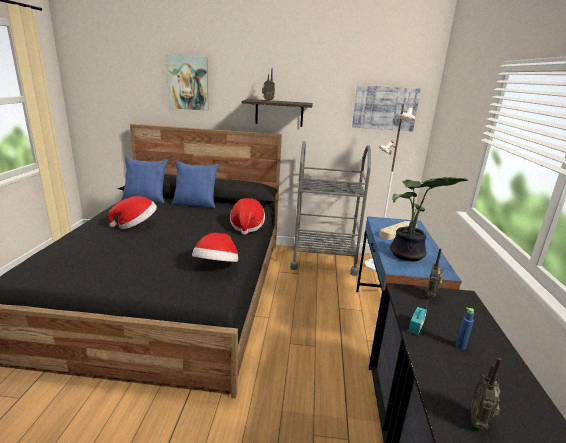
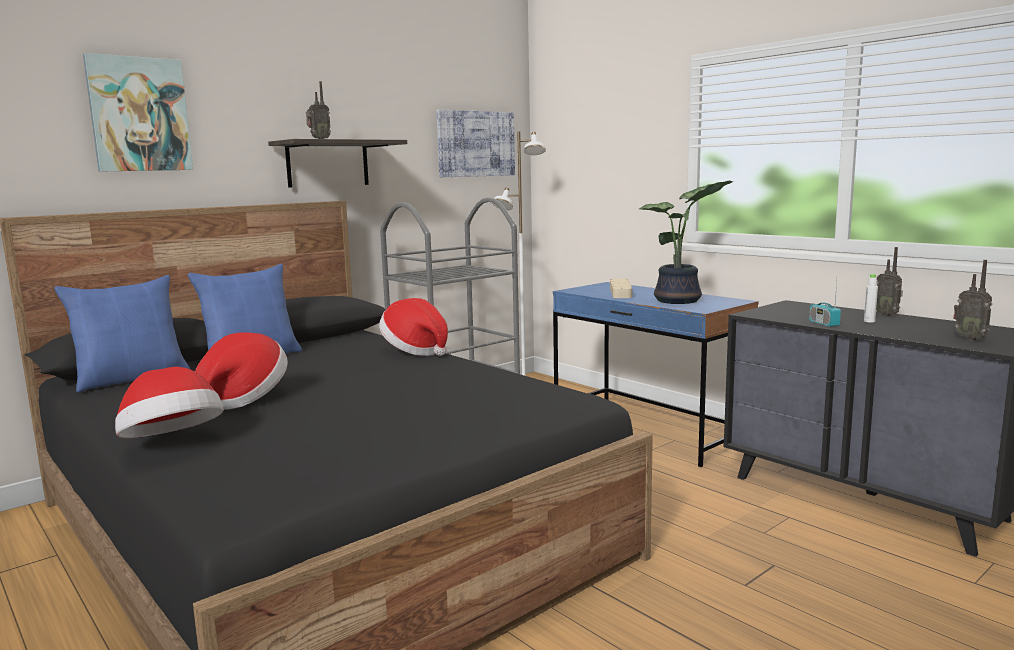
camera: 45 degrees left, 10 degrees down
hat [192,233,238,262] -> hat moved to [115,366,224,438]
radio [427,249,444,298] -> radio moved to [876,247,903,317]
blue bottle [455,308,474,350] -> white bottle [864,274,878,323]

